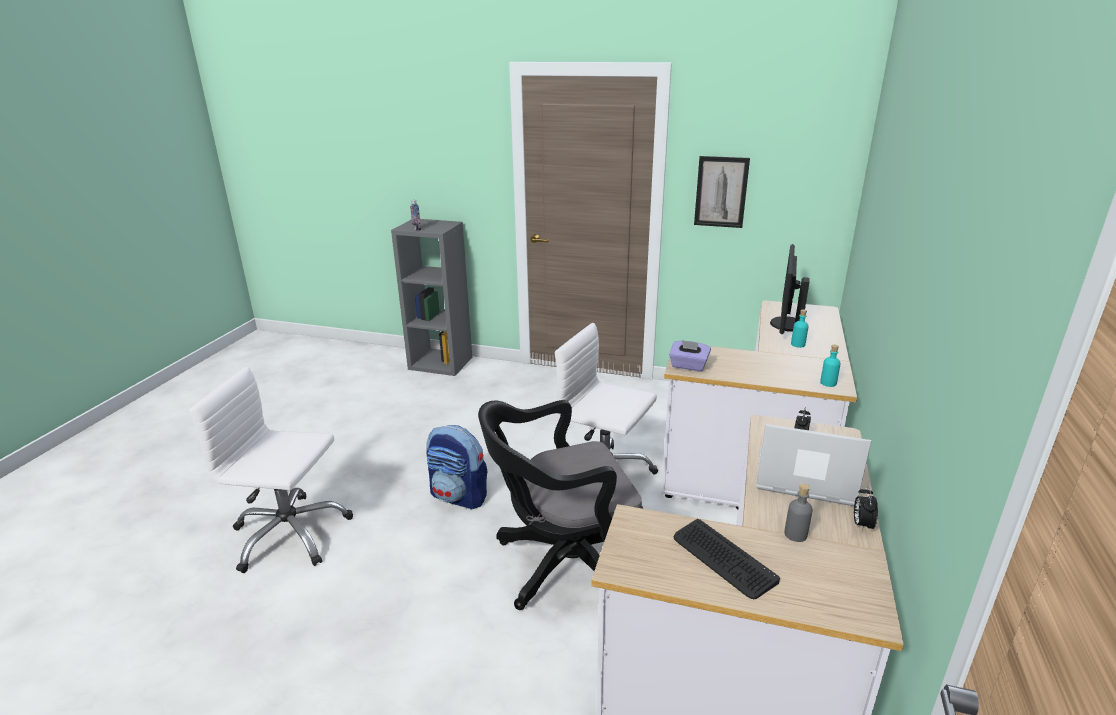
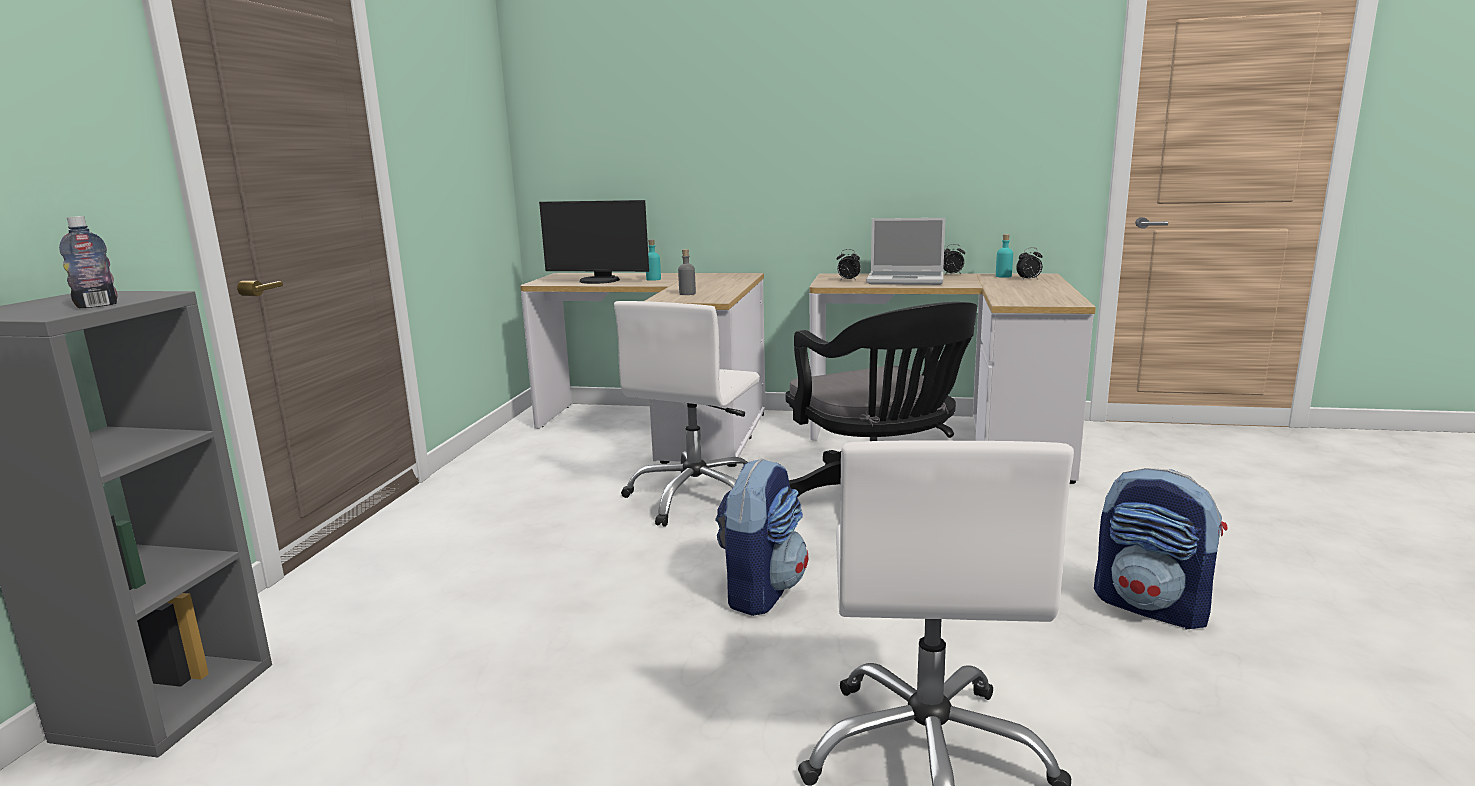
camera: 95 degrees left, 10 degrees down
purple tissue box [669,340,711,372] -> none
keyboard [674,519,780,599] -> none
picture [694,156,750,228] -> none
laptop [756,424,872,506] -> laptop turned 90 degrees counterclockwise [866,218,945,285]
grey bottle [784,484,813,542] -> grey bottle moved to [678,249,696,295]
turquoise bottle [820,345,841,387] -> turquoise bottle moved to [996,234,1013,278]
none -> alarm clock [1016,247,1043,280]
none -> backpack [1094,468,1227,629]

